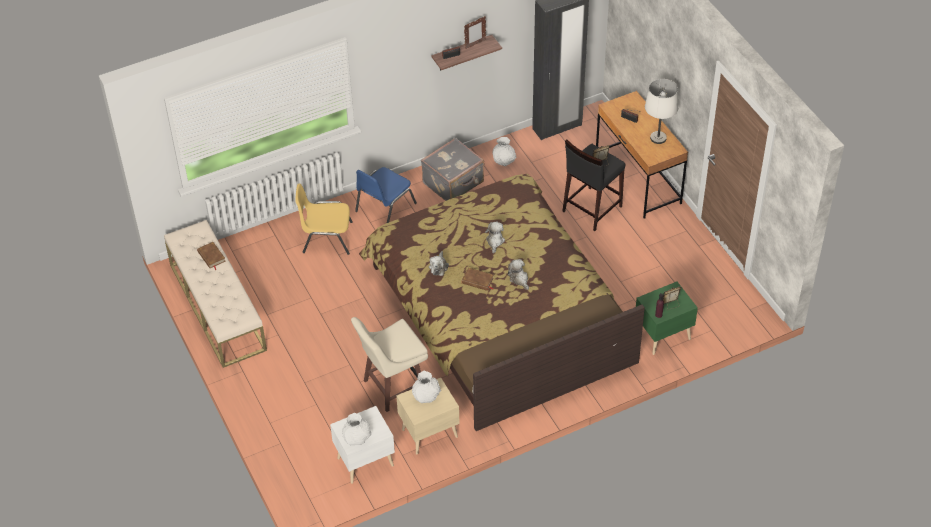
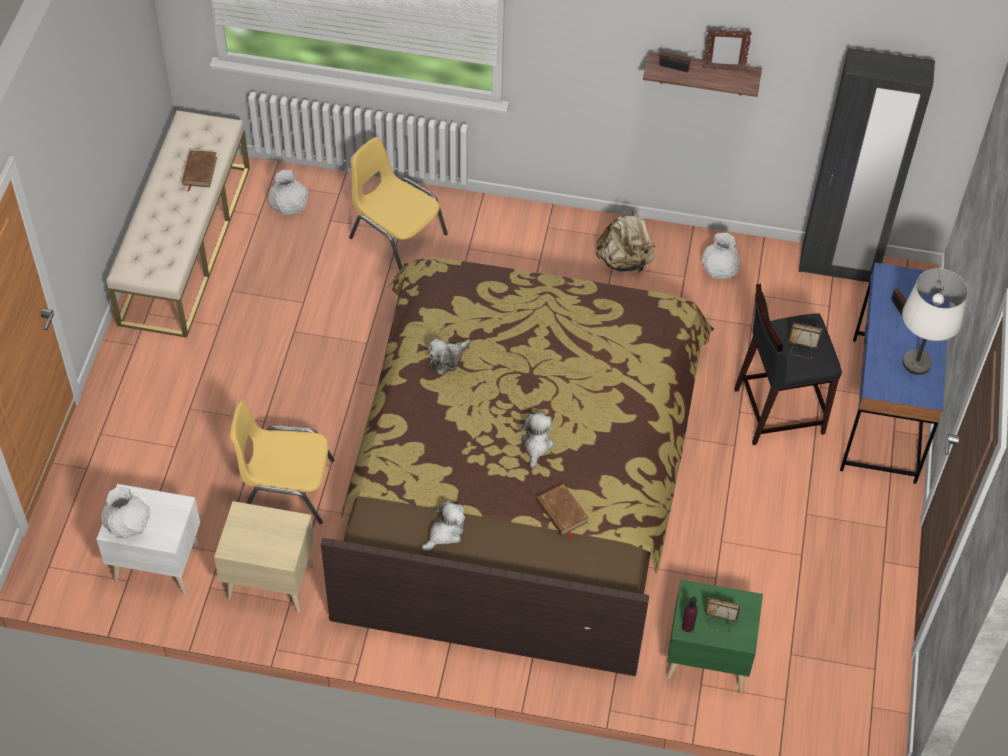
camera: 35 degrees right, 5 degrees up
beige stool [351,317,428,412] -> yellow chair [230,401,334,524]
blue chair [355,167,417,223] -> none
white vase [412,371,441,403] -> white vase moved to [269,170,308,216]
grey suitcase [421,138,484,201] -> beige backpack [596,208,655,274]
brown book [462,268,494,291] -> brown book moved to [536,483,589,539]
plush toy [485,222,505,253] -> plush toy moved to [422,501,465,551]
brown desk [596,91,688,219] -> blue desk [840,263,950,484]

